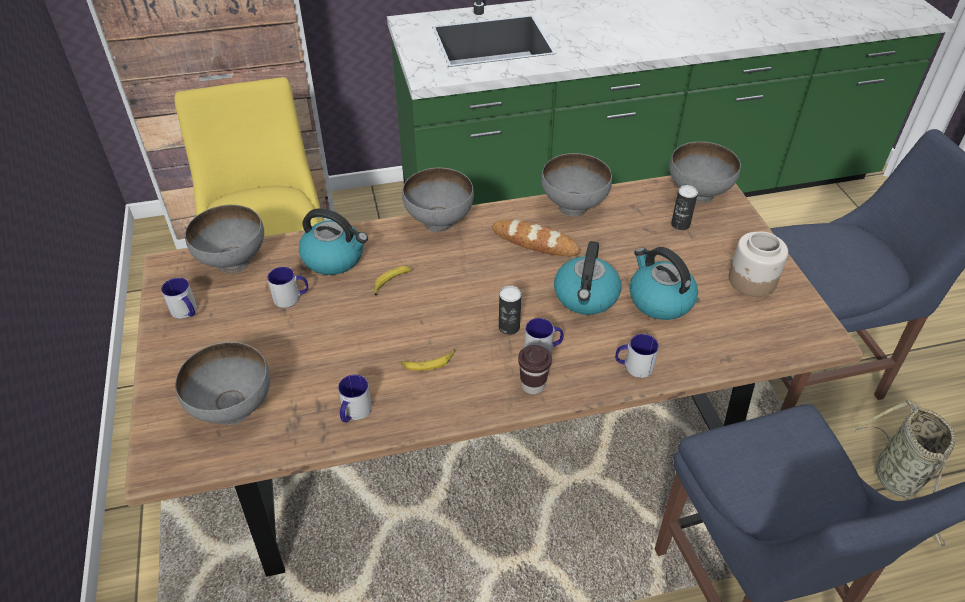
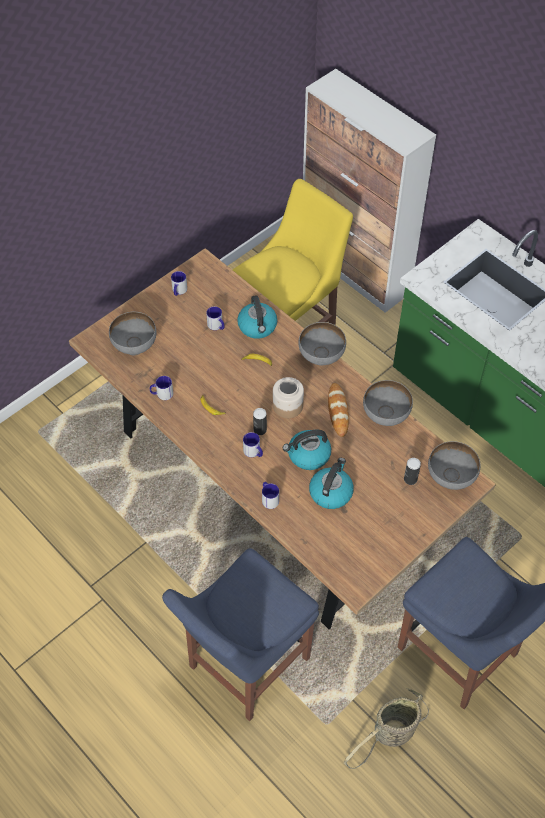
camera: 60 degrees right, 10 degrees up
grey bowl [185,205,264,274] -> none
brown cup [518,345,552,394] -> none
jar [729,232,788,297] -> jar moved to [273,377,304,418]

